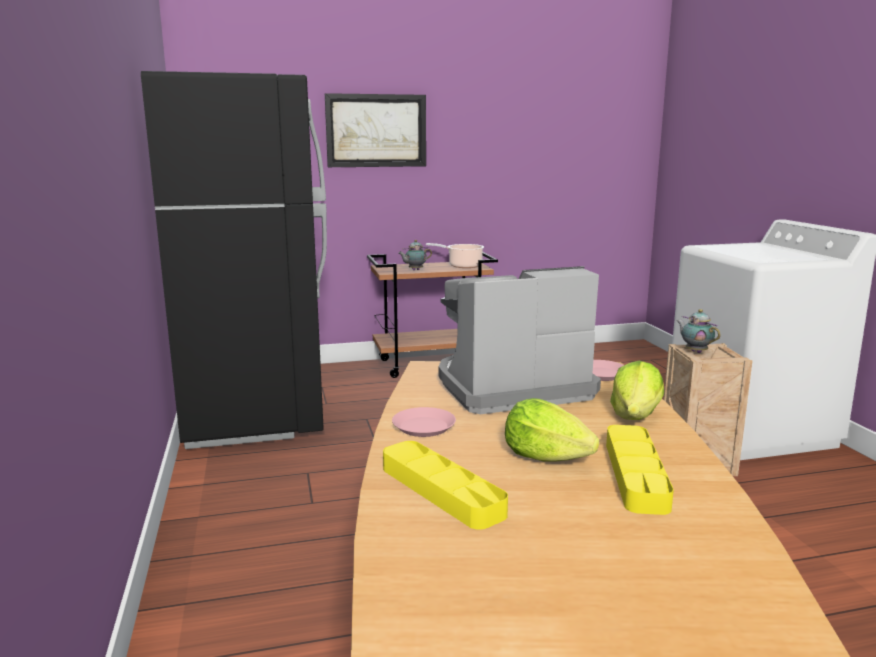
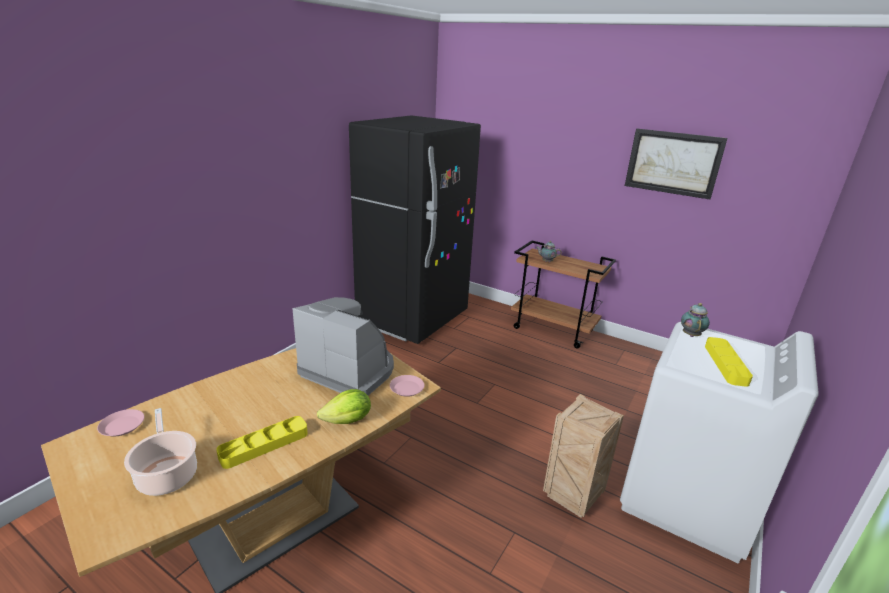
camera: 45 degrees right, 10 degrees up
picture [325,93,426,167] -> picture moved to [625,129,728,199]
yellow tray [383,441,508,529] -> yellow tray moved to [705,337,753,387]
pink plate [392,407,456,437] -> pink plate moved to [97,409,144,436]
cooking pot [426,243,484,268] -> cooking pot moved to [124,408,197,496]
lettuce [505,398,599,462] -> none
teapot [677,309,720,353] -> teapot moved to [681,303,710,337]

